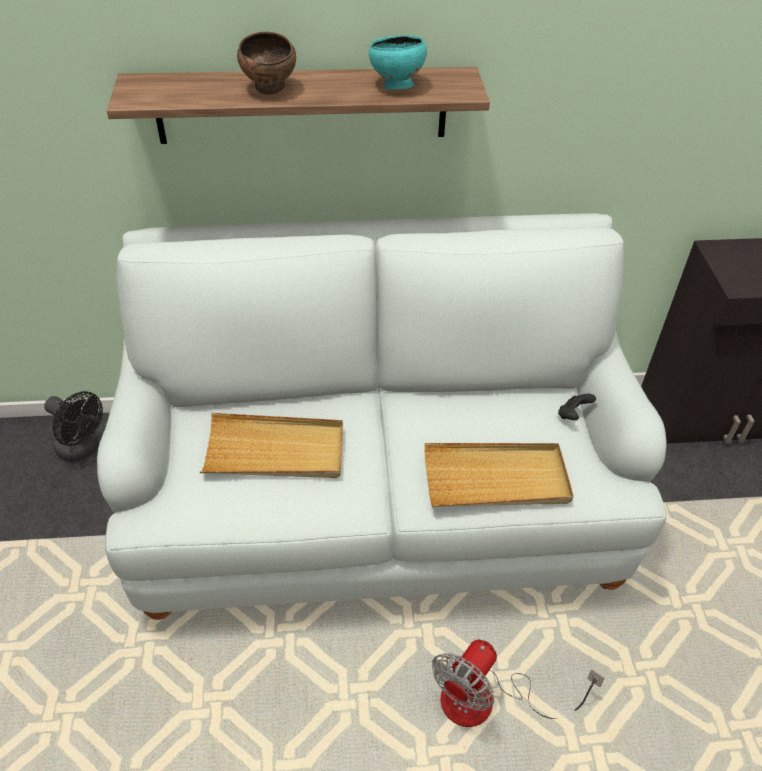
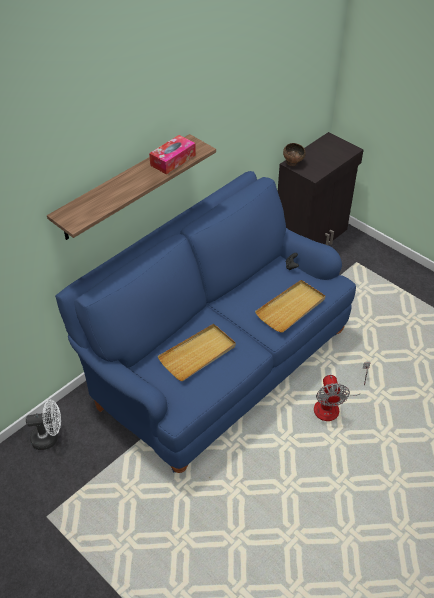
camera: 40 degrees left, 0 degrees up
black fan [44,391,103,462] -> white fan [26,400,61,450]
white sofa [97,213,666,620] -> blue sofa [55,171,356,473]
brown bowl [237,32,296,95] -> brown bowl moved to [283,143,306,166]
turquoise bowl [369,35,427,90] -> tissue box [149,135,196,174]

